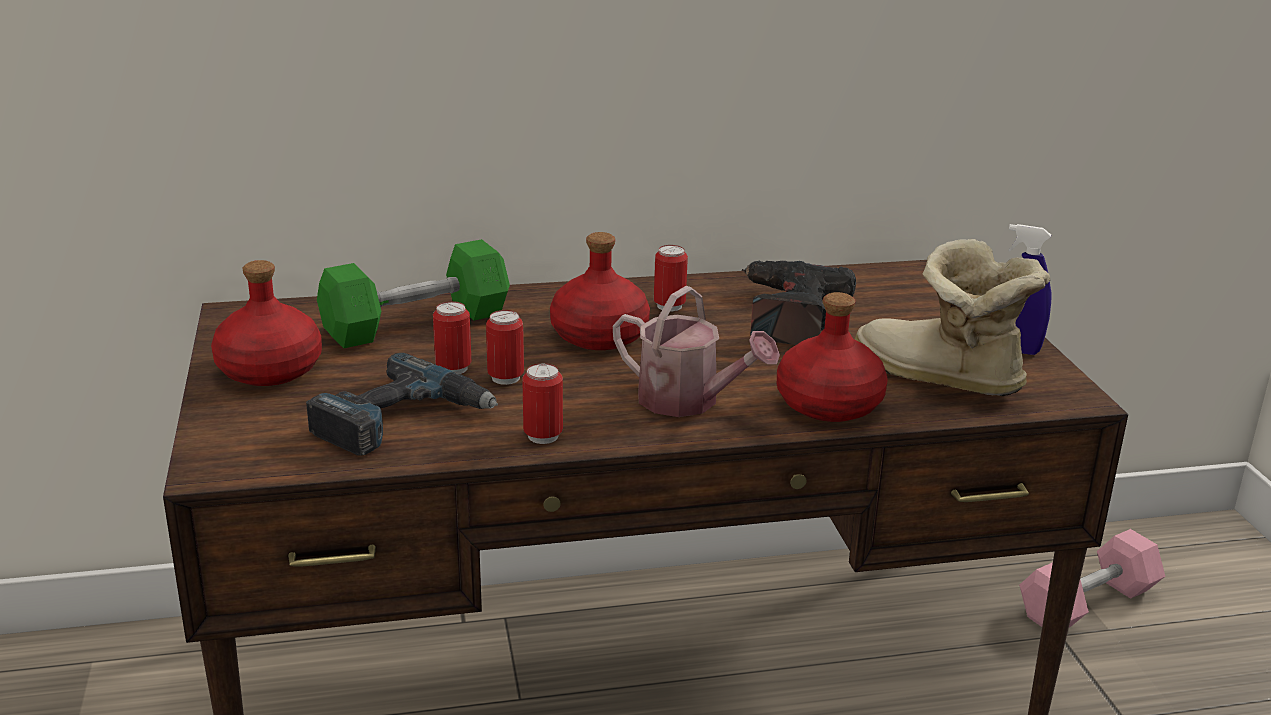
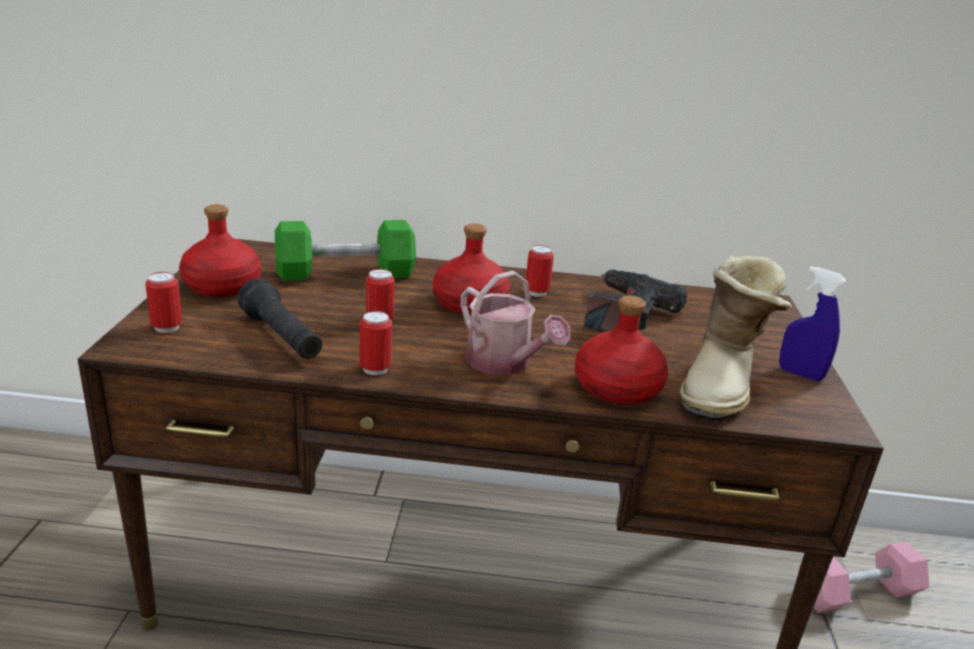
camera: 15 degrees right, 0 degrees up
power drill [306,353,498,456] -> black flashlight [238,279,322,359]
can [433,301,471,374] -> can moved to [145,272,182,333]
boot [855,239,1050,396] -> boot turned 120 degrees counterclockwise [679,255,792,422]

